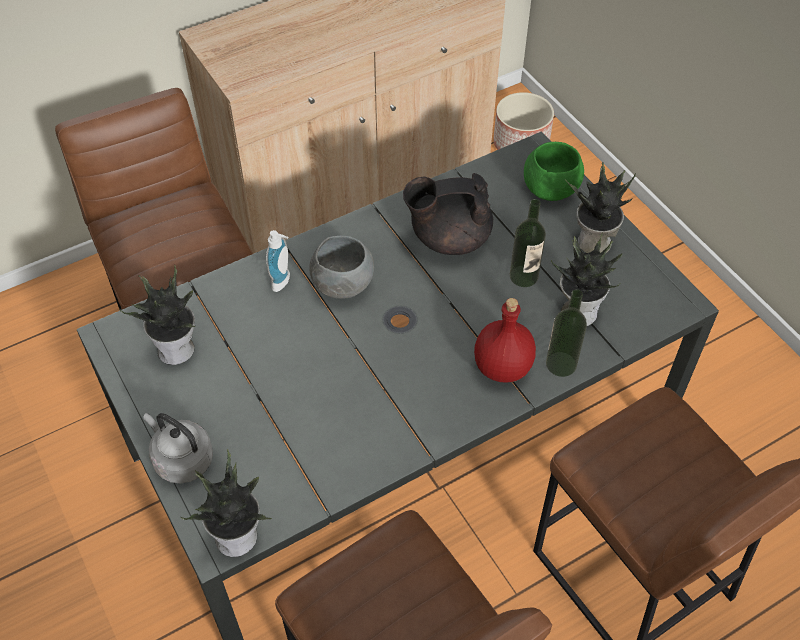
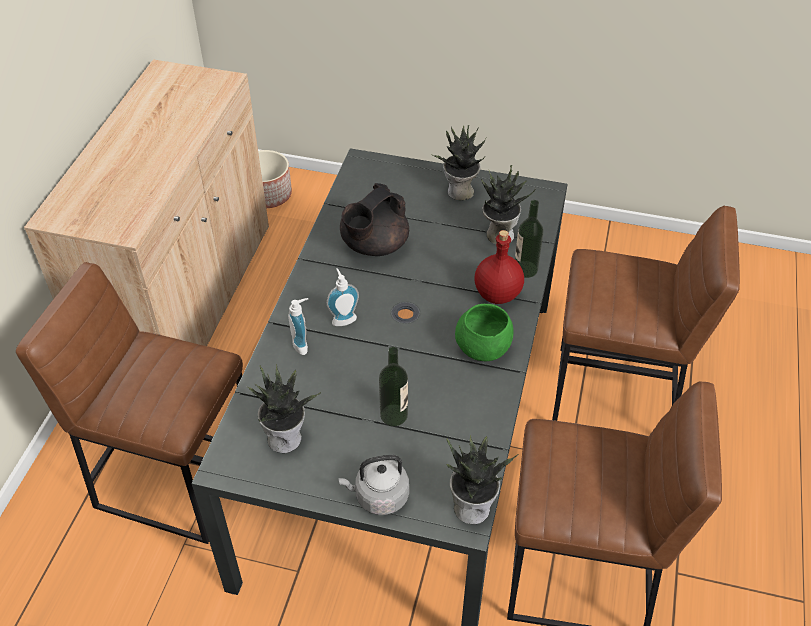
camera: 45 degrees left, 5 degrees down
grey bowl [310,235,374,298] -> soap dispenser [327,268,359,326]
bottle [509,199,546,287] -> bottle moved to [379,347,408,426]
green bowl [524,142,584,201] -> green bowl moved to [455,304,514,361]

